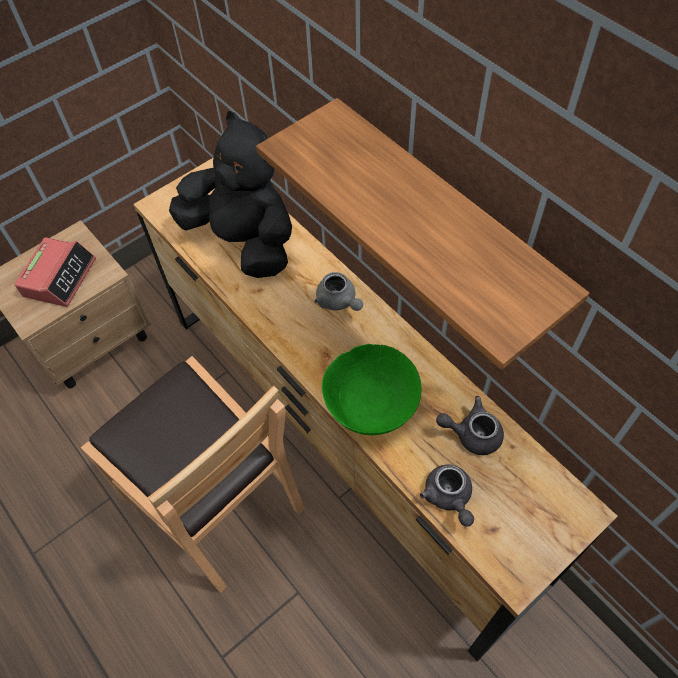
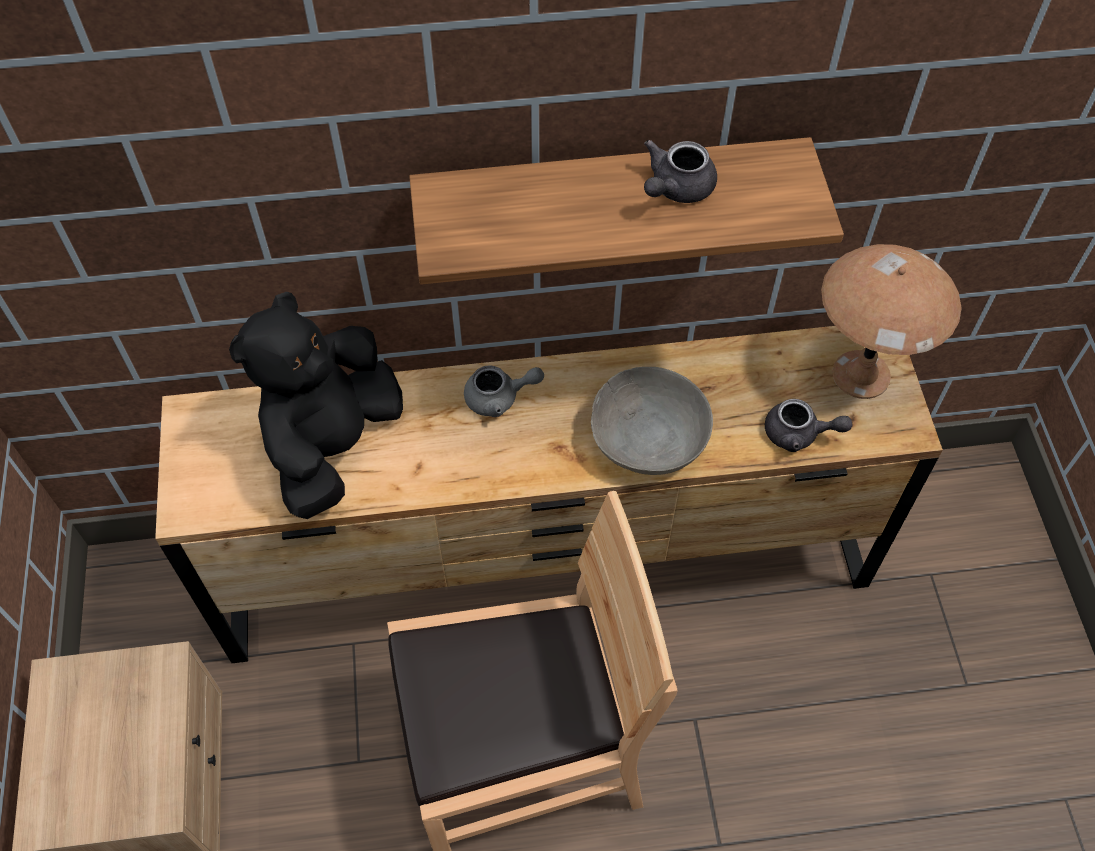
camera: 60 degrees left, 0 degrees up
alarm clock [14,237,96,307] -> none
black plush toy [169,111,292,278] -> black plush toy turned 45 degrees counterclockwise [229,291,403,519]
green bowl [322,344,422,435] -> grey bowl [591,367,713,475]
grey teapot [436,396,504,455] -> grey teapot moved to [644,140,717,203]
none -> brown table lamp [821,244,961,399]

